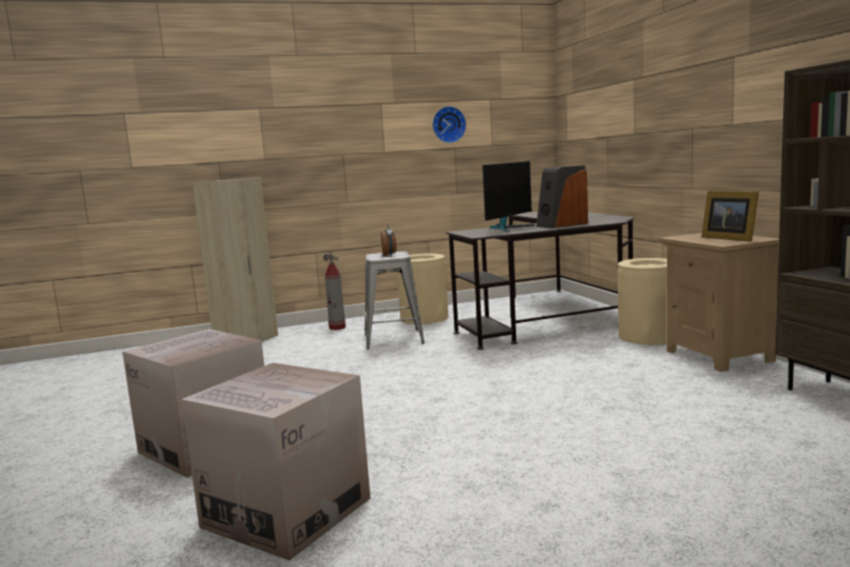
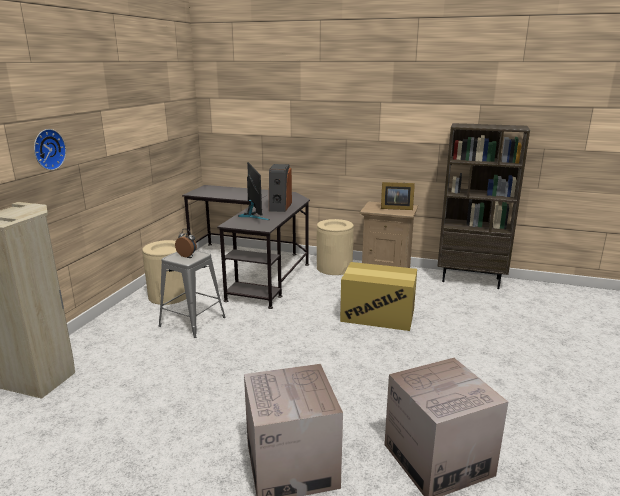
camera: 55 degrees left, 10 degrees up
fire extinguisher [323,252,346,330] -> none
wall clock [432,106,466,143] -> wall clock moved to [34,129,66,170]
none -> cardboard box [340,262,417,331]

